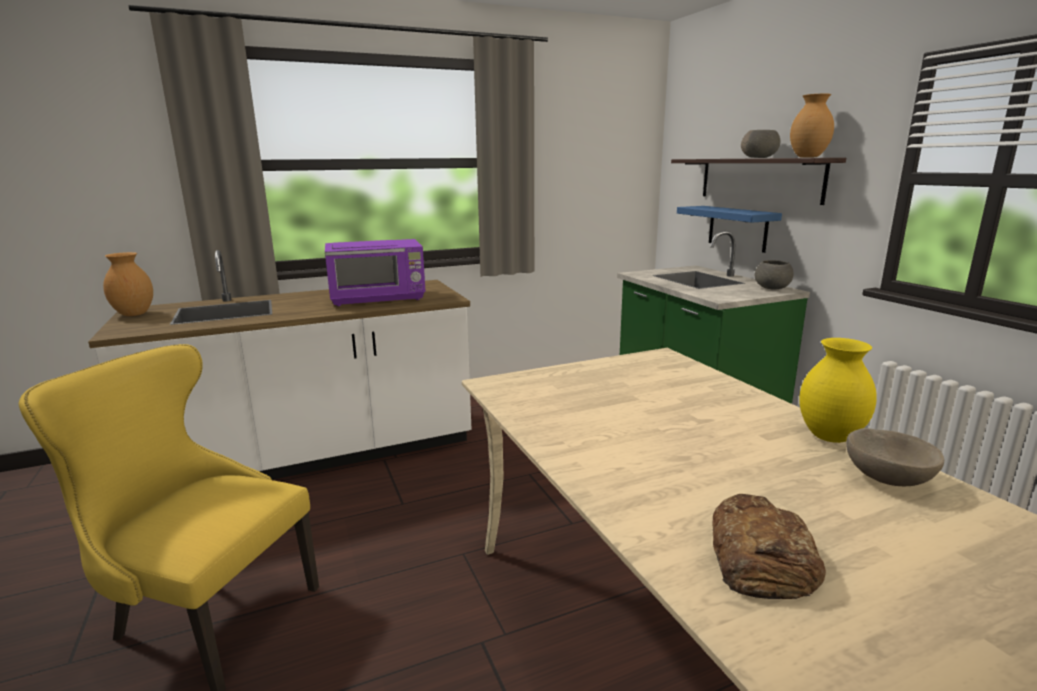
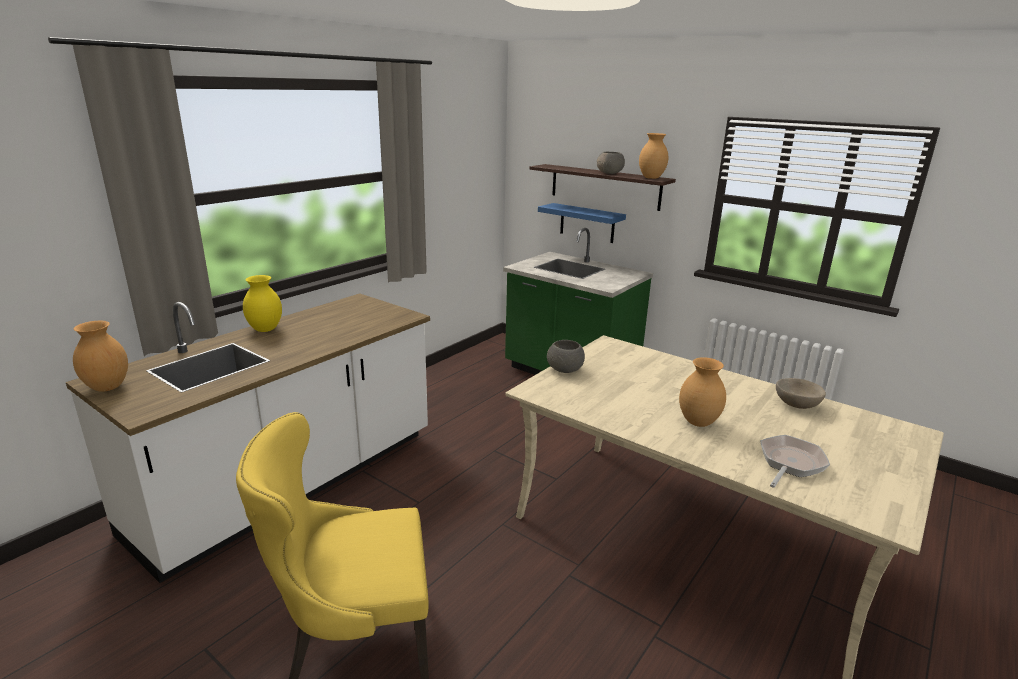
camera: 30 degrees left, 5 degrees up
purple microwave [325,239,426,306] -> none
bread [712,494,826,599] -> frying pan [760,435,830,488]
grey bowl [755,260,794,289] -> grey bowl moved to [547,340,585,373]
yellow vase [799,338,877,443] -> yellow vase moved to [243,275,282,332]
none -> brown vase [679,357,726,427]

